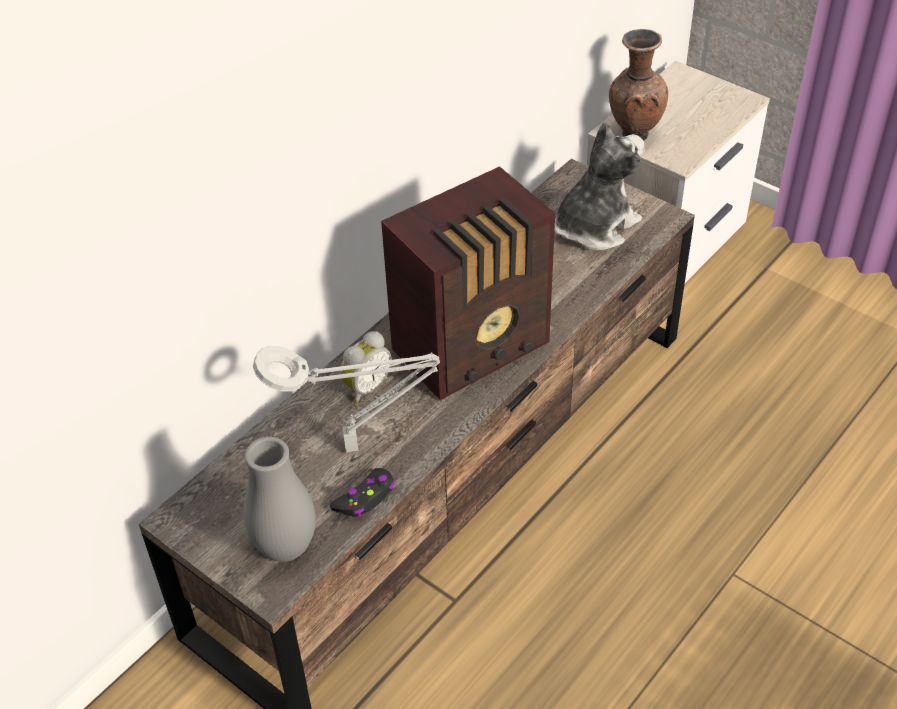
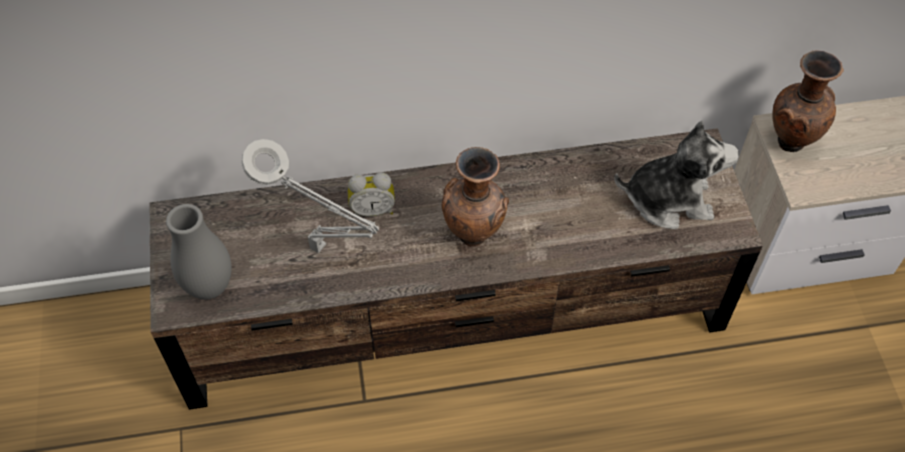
camera: 40 degrees right, 10 degrees up
black game controller [330,468,395,517] -> none
radio [381,166,556,400] -> brown vase [441,147,509,247]

